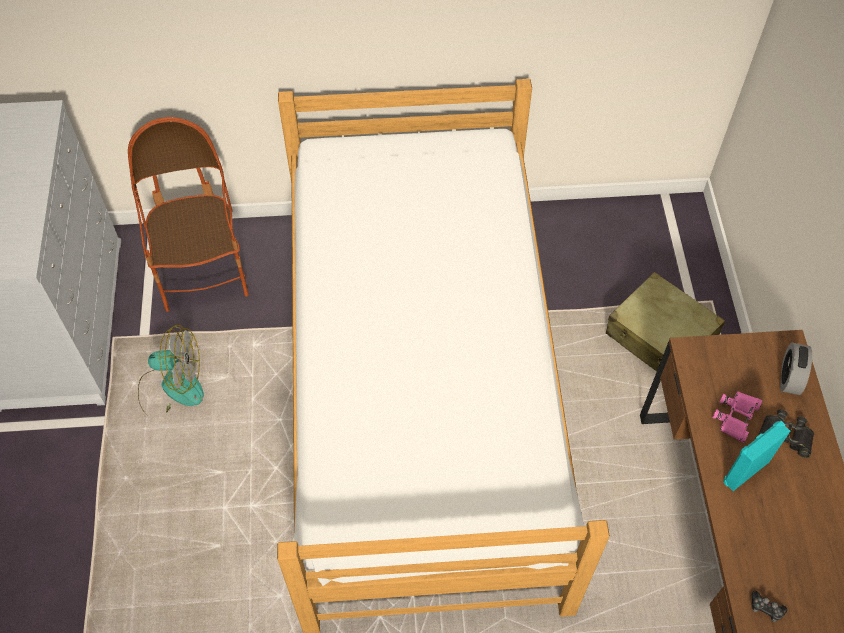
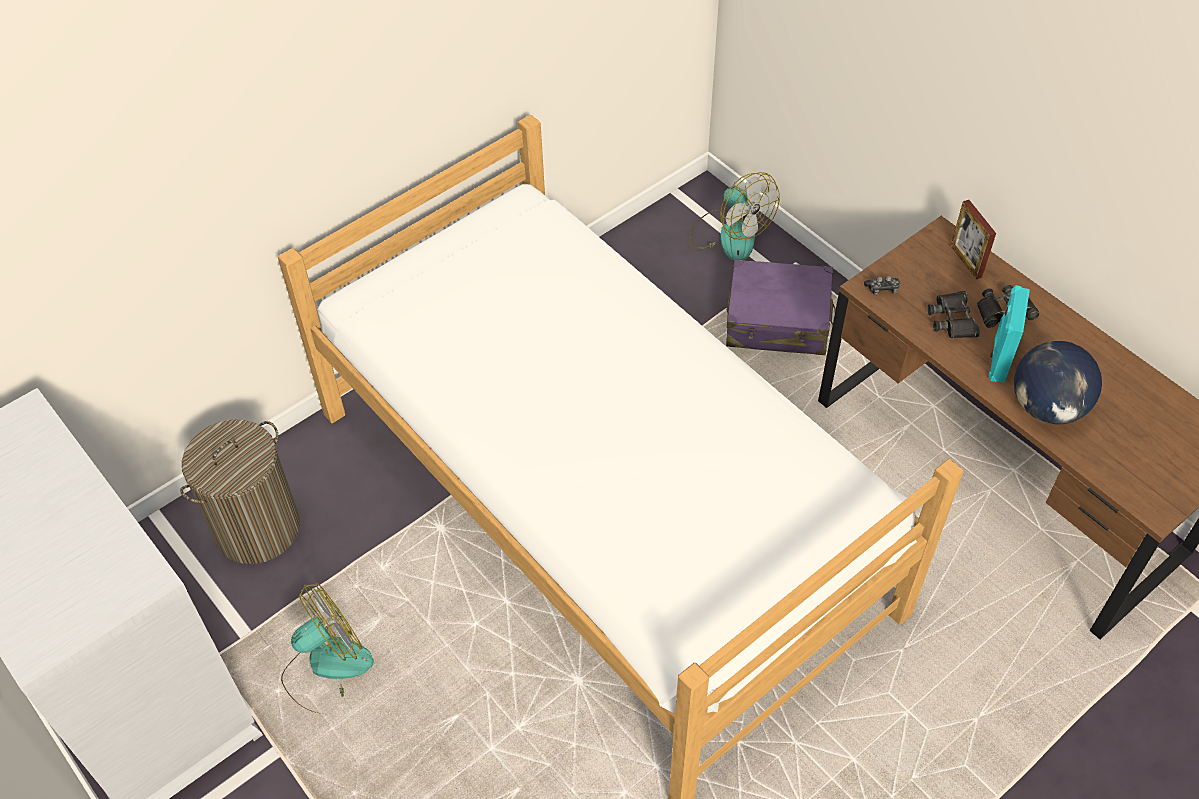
camera: 35 degrees left, 5 degrees down
armchair [128,117,249,312] -> laundry basket [180,419,300,564]
beige suitcase [606,272,725,371] -> purple suitcase [726,260,836,355]
pink binoculars [712,391,763,443] -> black binoculars [927,291,980,338]
game controller [752,591,787,622] -> game controller moved to [864,276,900,295]
alarm clock [780,343,812,395] -> picture frame [951,200,996,279]
none -> fan [689,172,780,261]
none -> globe [1014,341,1102,425]

